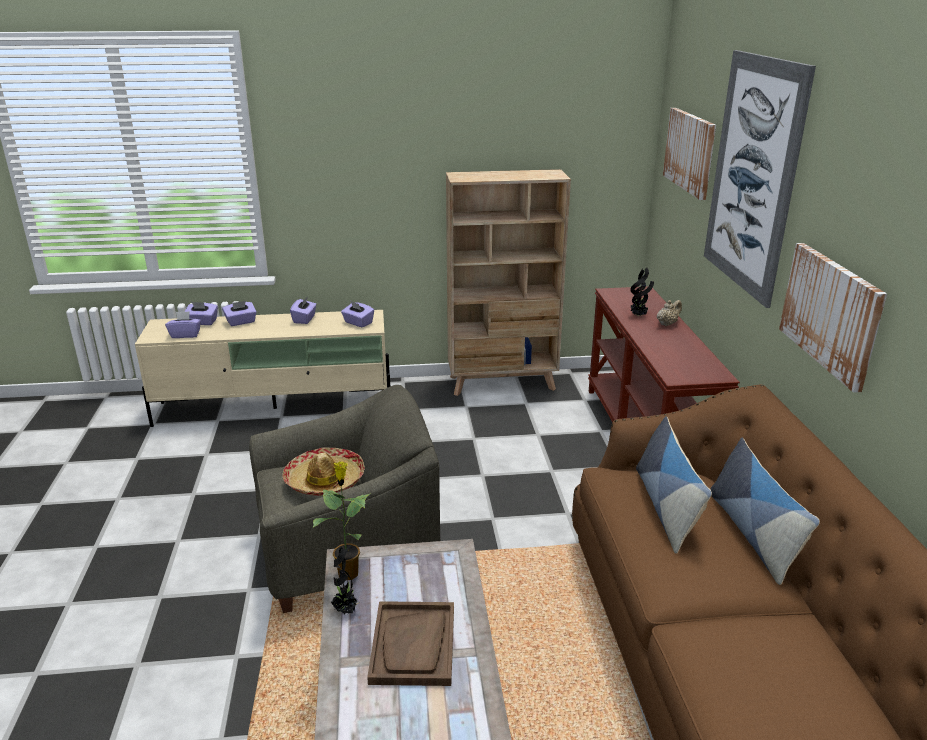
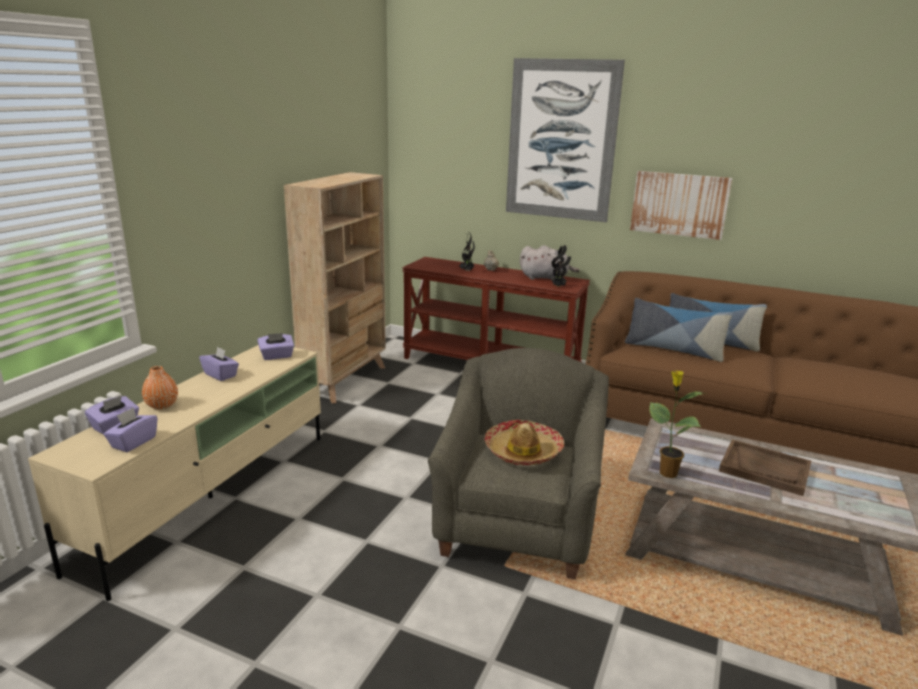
camera: 60 degrees left, 5 degrees down
purple tissue box [222,301,257,326] -> orange vase [142,366,178,410]
potted plant [331,545,361,615] -> potted plant moved to [551,245,571,287]
picture [663,108,716,200] -> none
none -> grey plush toy [520,245,580,280]

